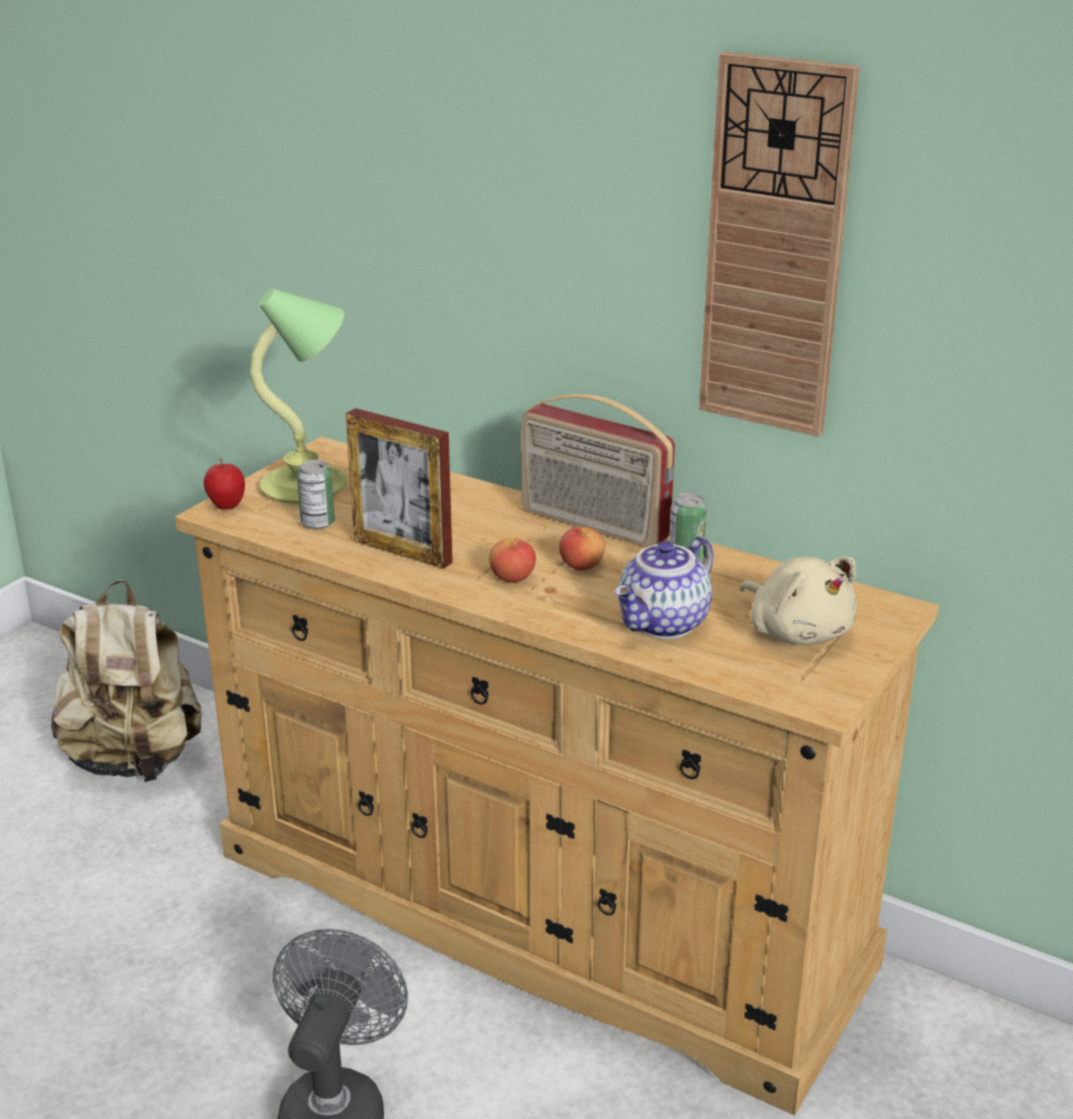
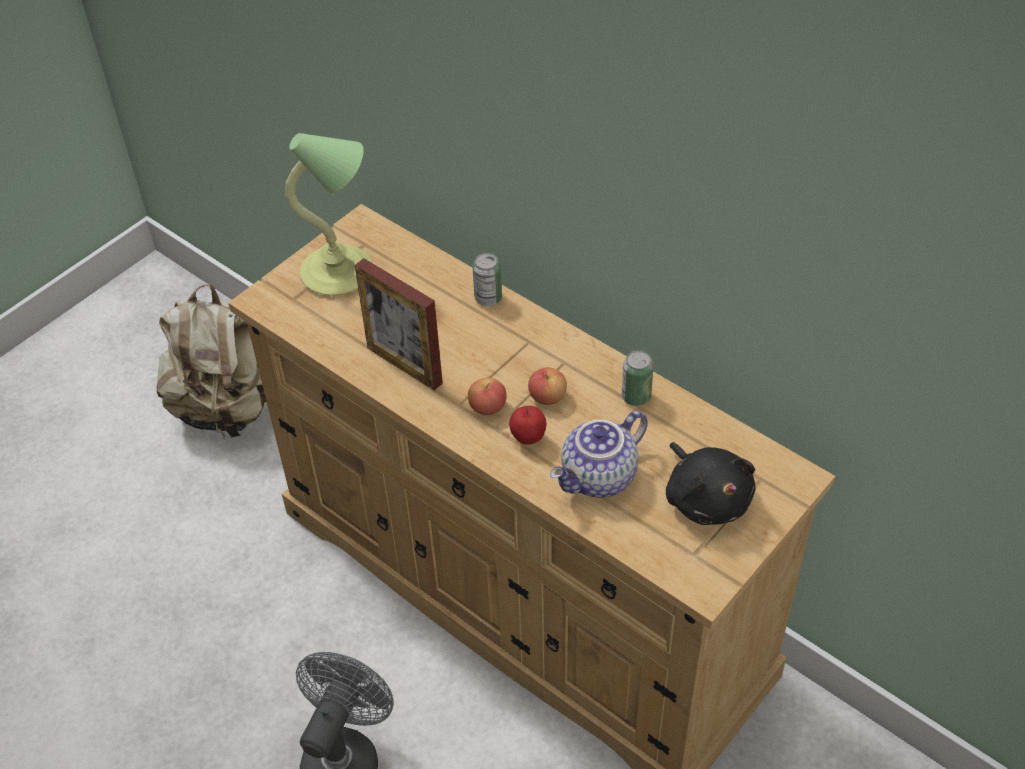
camera: 10 degrees right, 20 degrees up
apple [204,458,245,510] -> apple moved to [509,406,546,445]
can [297,460,335,529] -> can moved to [473,253,502,306]
radio [521,394,675,547] -> none
wall clock [699,52,860,437] -> none
beige plush toy [740,556,857,645] -> black plush toy [666,442,755,525]

